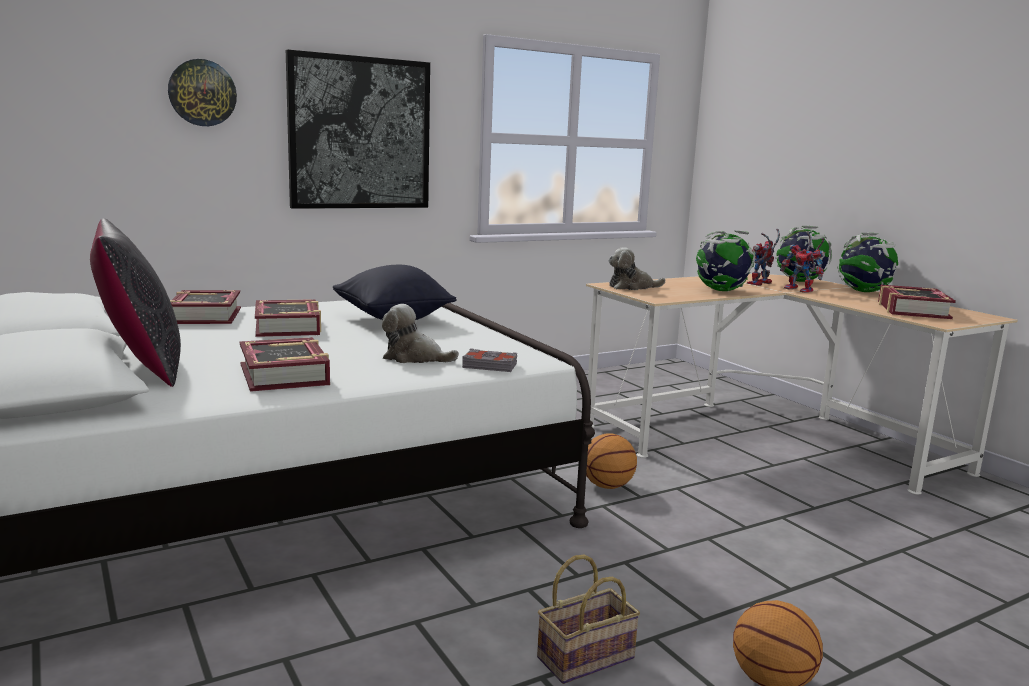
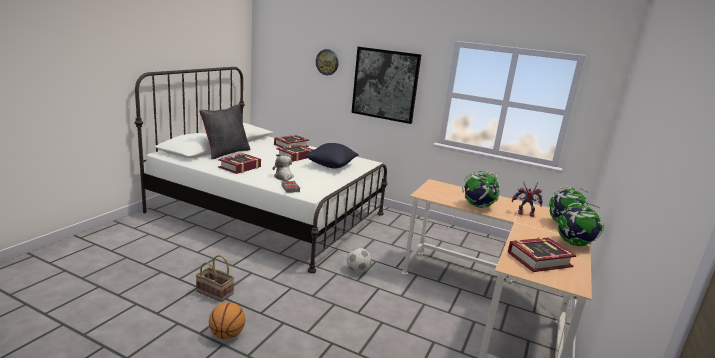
camera: 55 degrees right, 5 degrees up
basketball [586,434,637,489] -> football [347,248,371,273]
plush toy [608,247,665,290] -> none
toy robot [780,231,826,293] -> none

